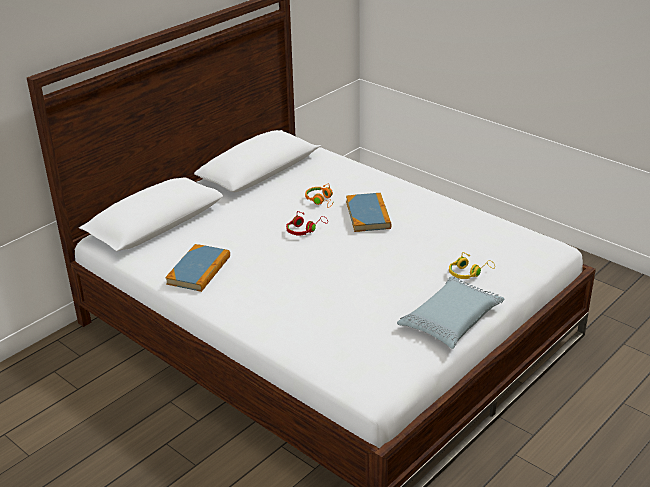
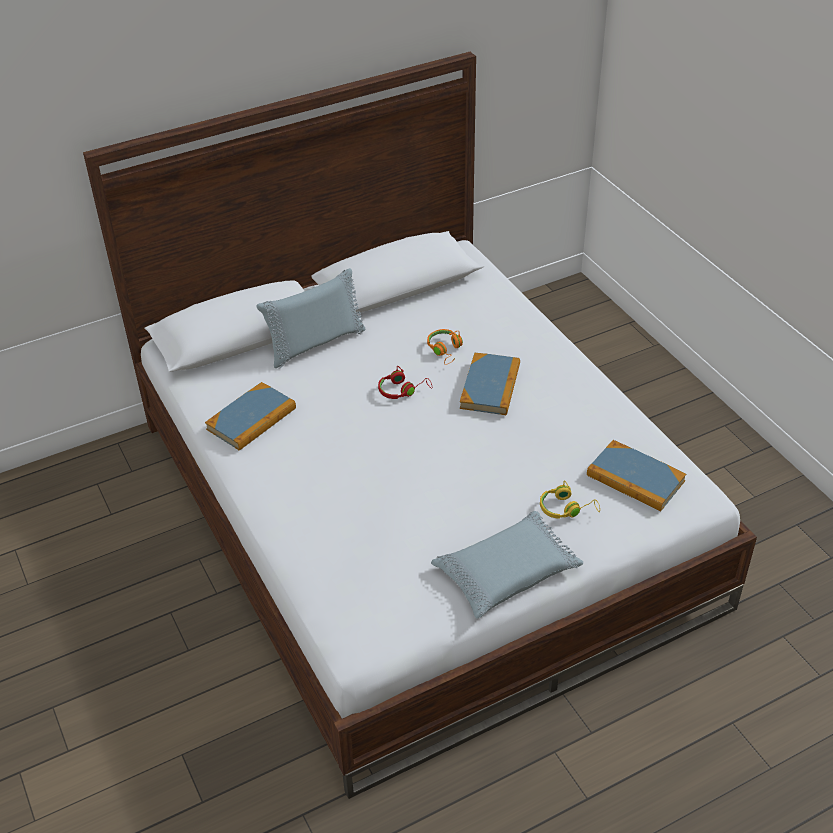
camera: 20 degrees right, 10 degrees up
none -> blue pillow [256,268,365,368]
none -> book [587,440,686,511]

